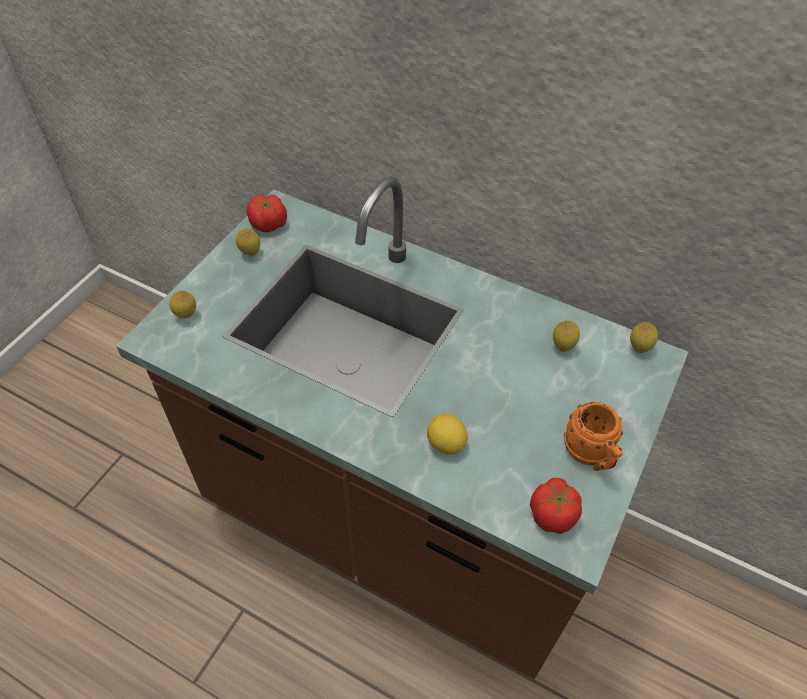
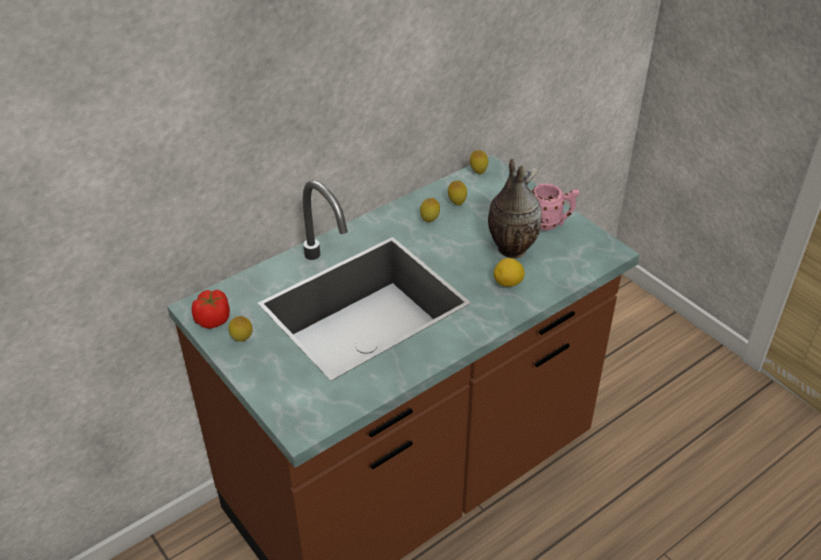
camera: 65 degrees left, 10 degrees down
lemon [169,291,196,318] -> lemon moved to [420,198,440,222]
tomato [530,478,582,534] -> none
orange mug [564,402,623,471] -> pink mug [532,183,579,231]
none -> vase [488,159,542,258]

